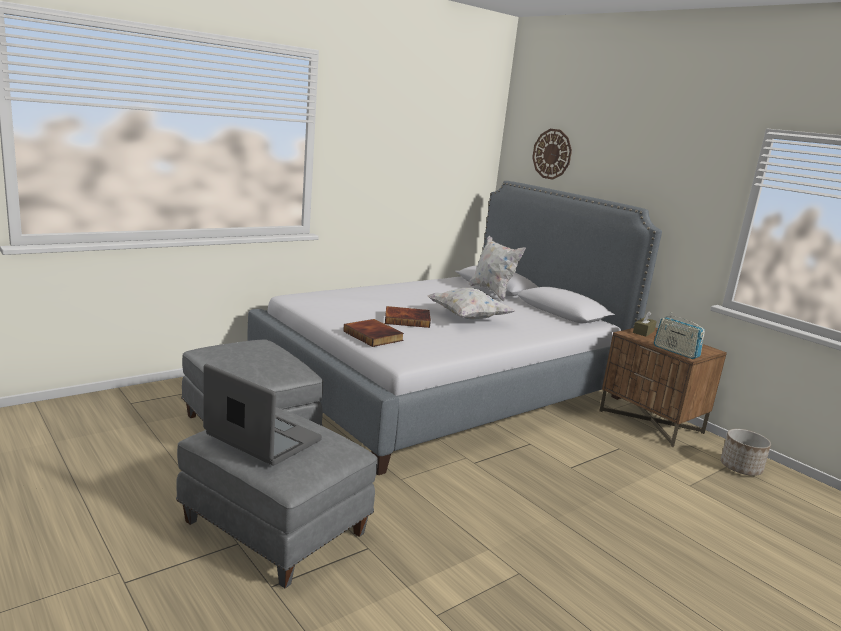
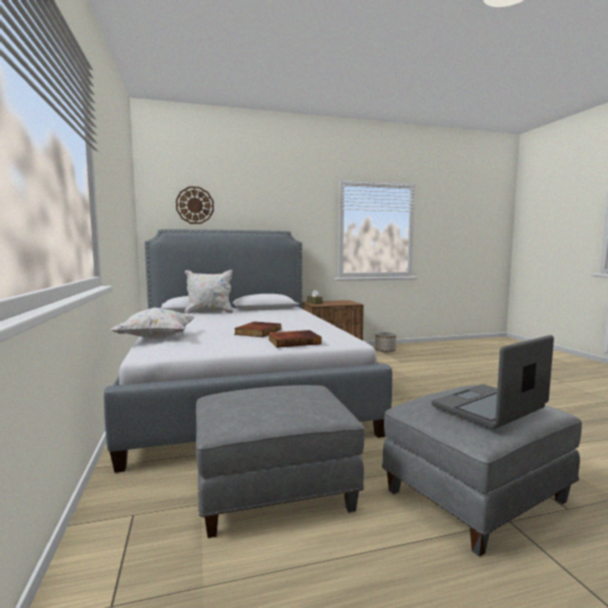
camera: 65 degrees left, 10 degrees down
white pillow [427,288,515,320] -> white pillow moved to [110,308,195,339]
radio [654,312,705,359] -> none

